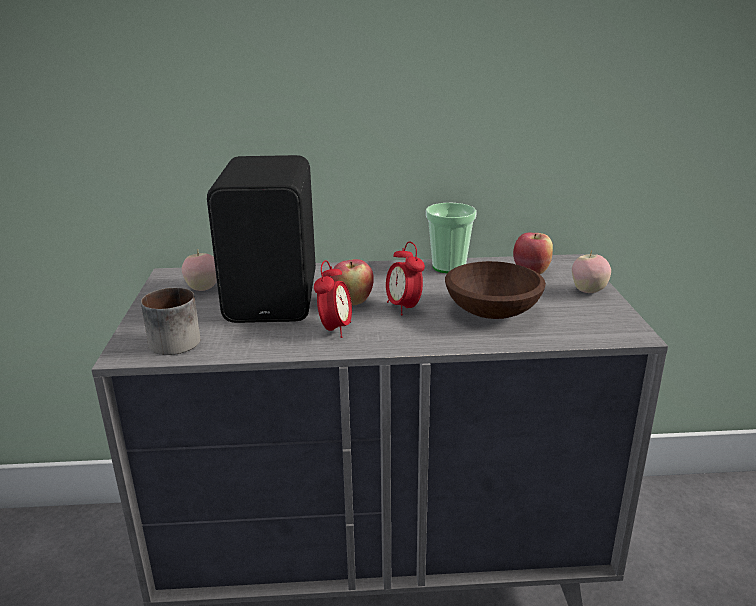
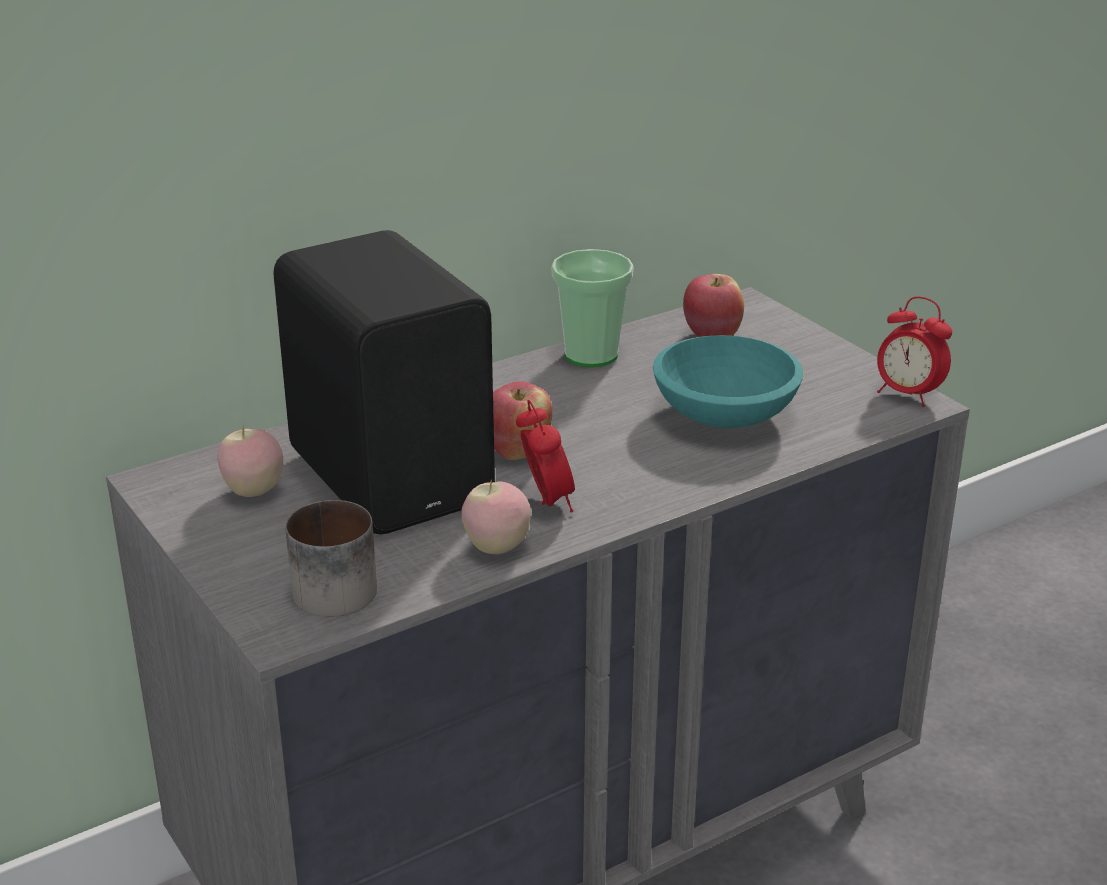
camera: 30 degrees left, 5 degrees up
alarm clock [386,242,425,316] -> alarm clock moved to [877,296,952,407]
brown bowl [445,261,546,319] -> turquoise bowl [653,335,803,428]
apple [572,251,611,293] -> apple moved to [461,479,531,554]

